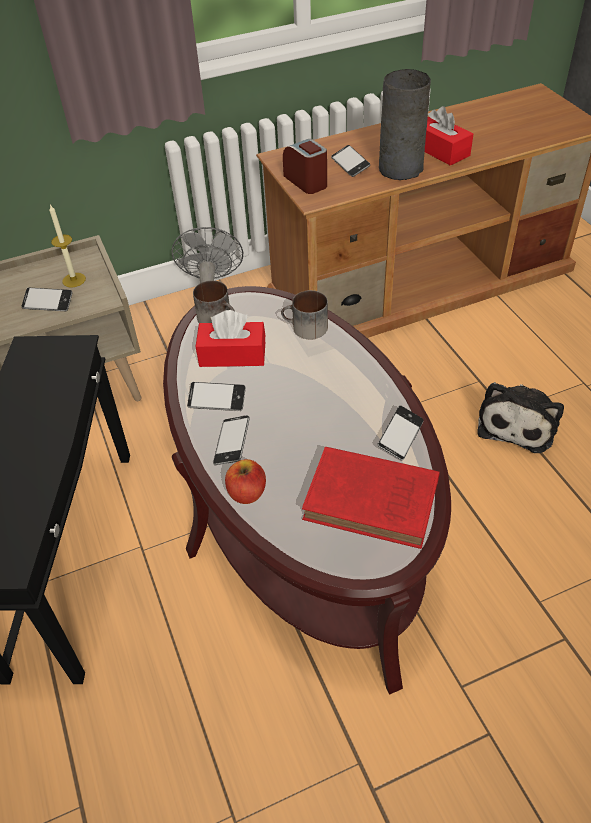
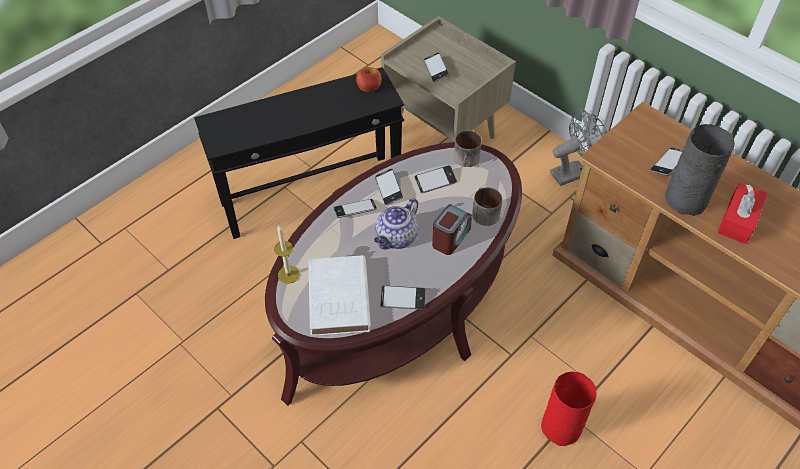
camera: 65 degrees right, 5 degrees up
candle [49,204,86,288] -> candle moved to [274,225,299,284]
red tissue box [196,310,265,367] -> phone [414,165,457,193]
apple [225,459,266,504] -> apple moved to [356,67,382,92]
alarm clock [283,139,327,194] -> alarm clock moved to [432,204,472,255]
red book [302,447,439,549] -> white book [308,255,371,336]
plush toy [477,382,564,453] -> red vase [541,372,596,446]
none -> teapot [374,198,418,250]

